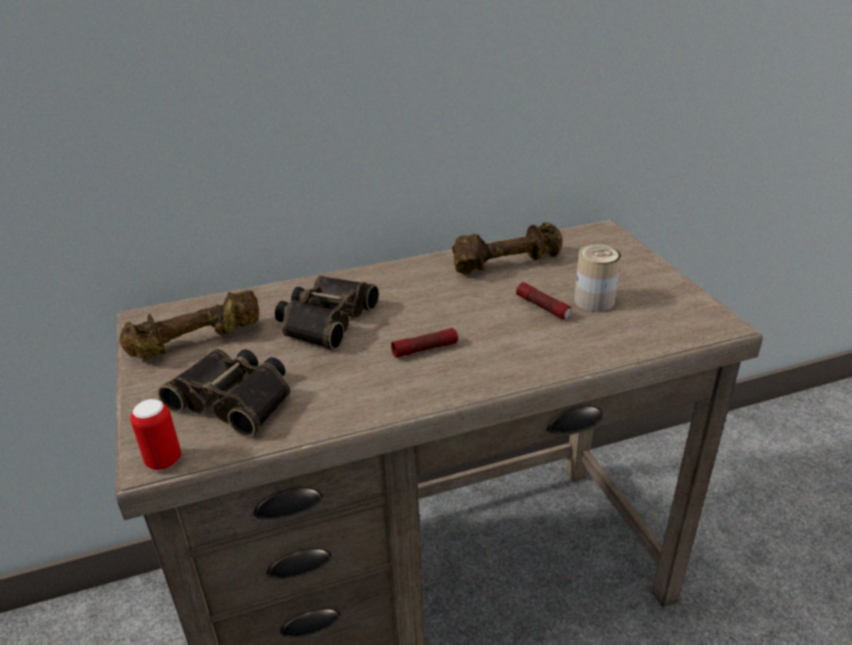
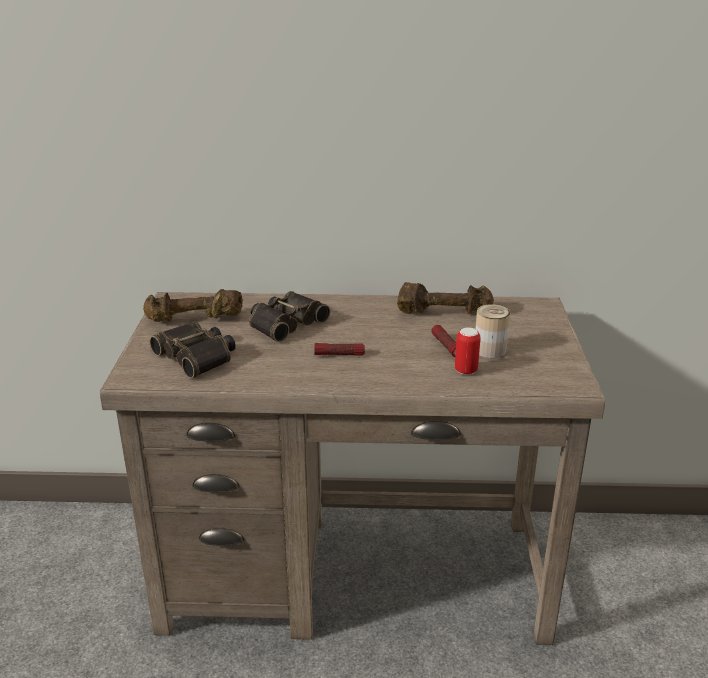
camera: 20 degrees right, 5 degrees down
can [131,399,181,471] -> can moved to [455,328,481,375]

